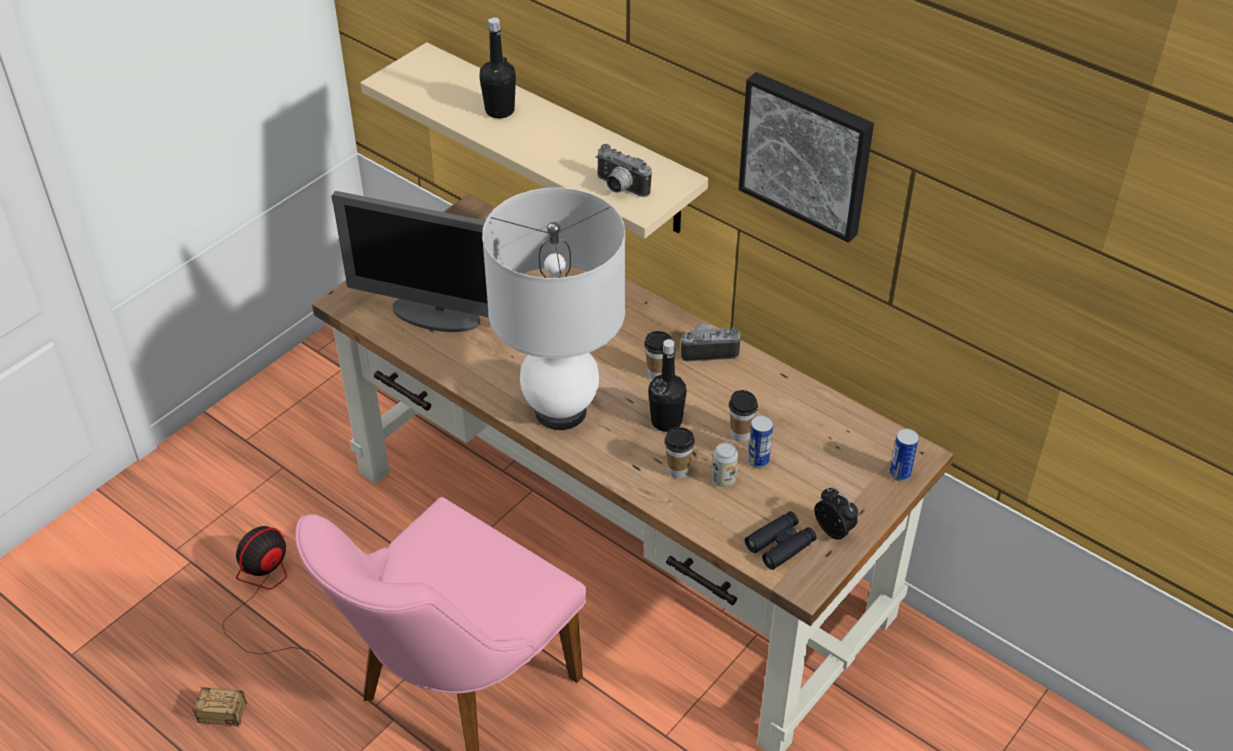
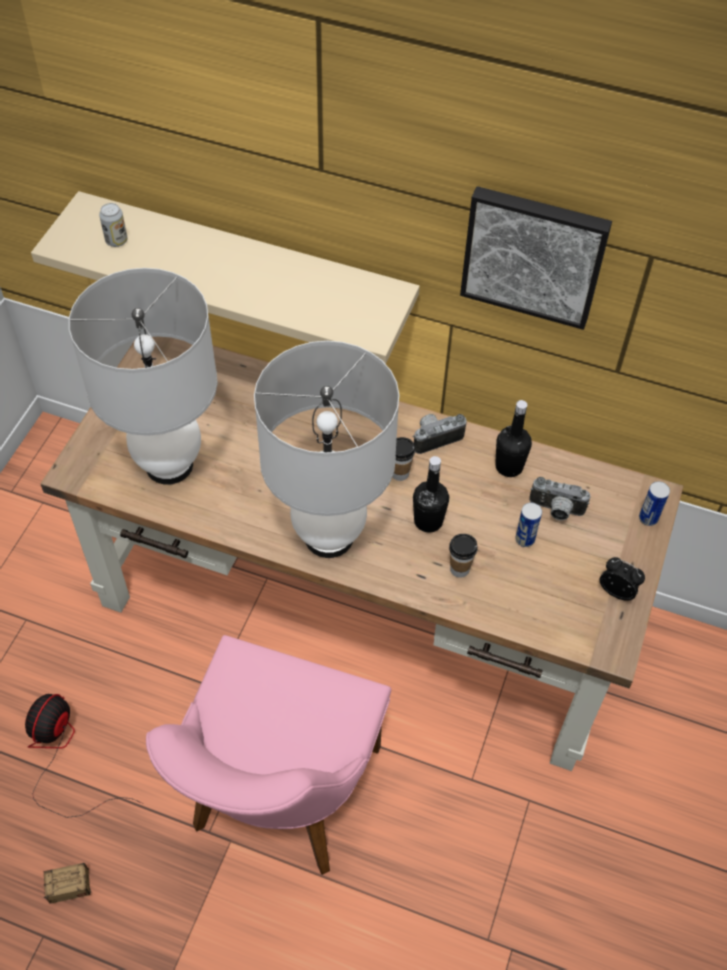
camera: 20 degrees left, 10 degrees up
monitor [332,191,489,332] -> white table lamp [69,268,218,485]
black bottle [479,17,516,118] -> black bottle moved to [495,400,532,477]
camera [596,144,652,197] -> camera moved to [529,477,590,520]
can [712,442,738,487] -> can moved to [99,203,127,247]
cup [729,390,758,442] -> none
black binoculars [745,511,816,570] -> none

